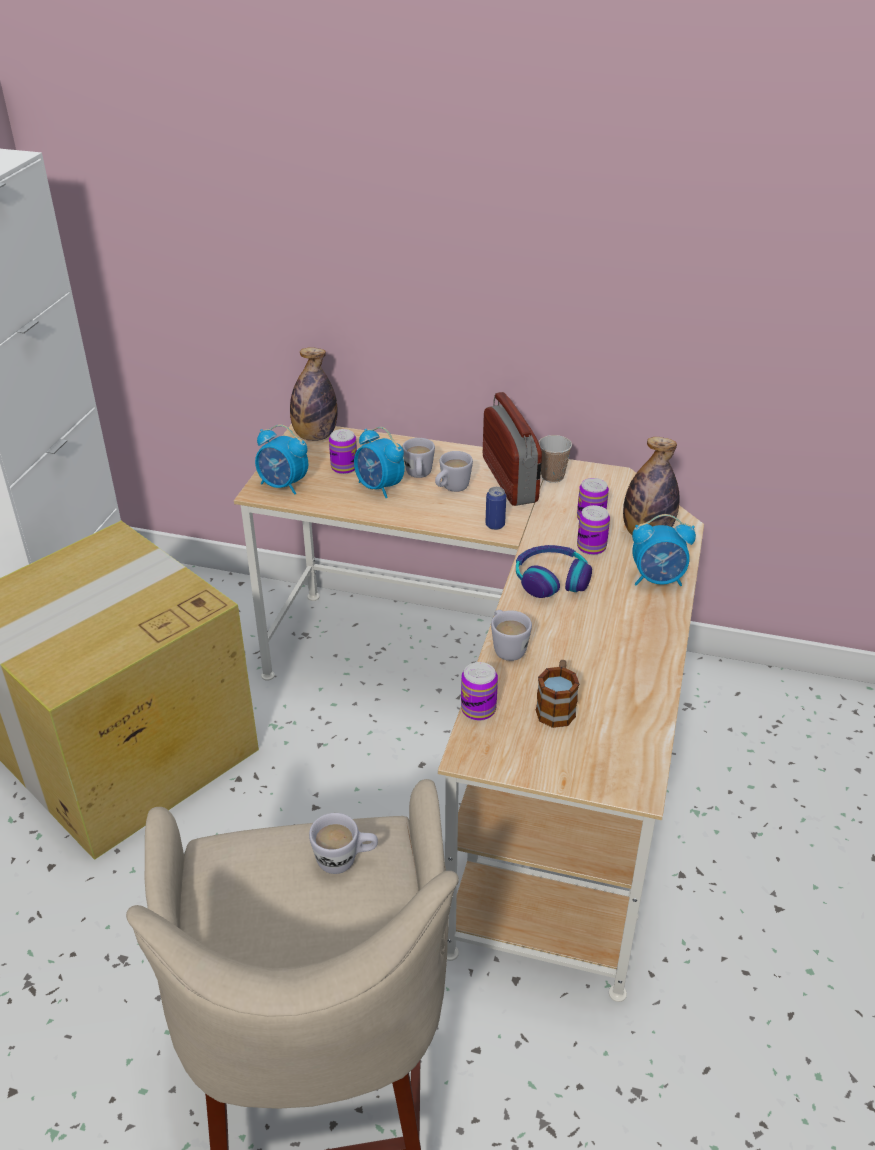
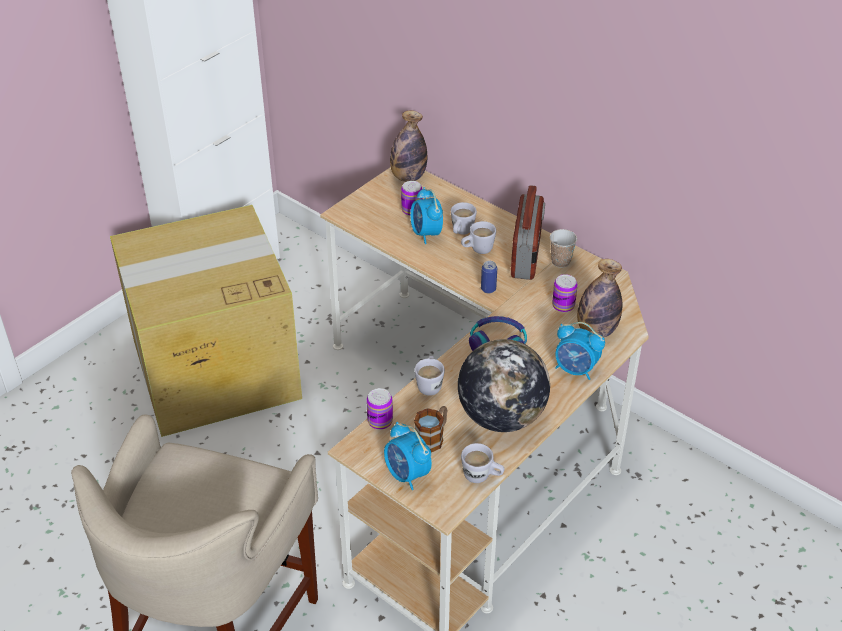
camera: 25 degrees right, 5 degrees up
alarm clock [255,425,308,495] -> alarm clock moved to [384,422,432,490]
white mug [309,813,378,874] -> white mug moved to [461,443,505,483]
can [577,505,610,555] -> none
none -> globe [458,339,550,432]

